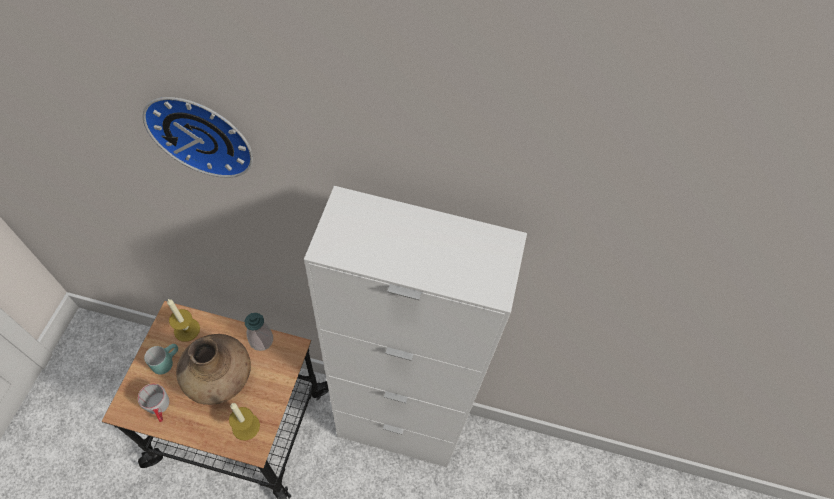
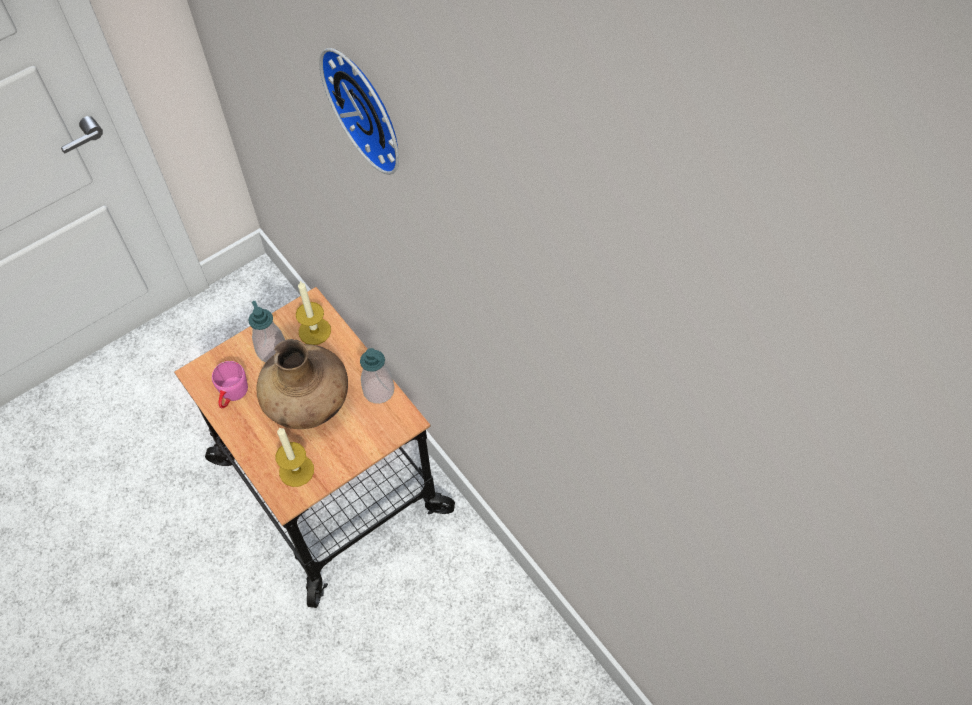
camera: 45 degrees right, 0 degrees up
grey mug [138,384,169,422] -> pink mug [212,361,248,408]
turquoise mug [144,344,178,375] -> soap dispenser [248,301,285,362]
white cabinet [304,186,527,468] -> none

